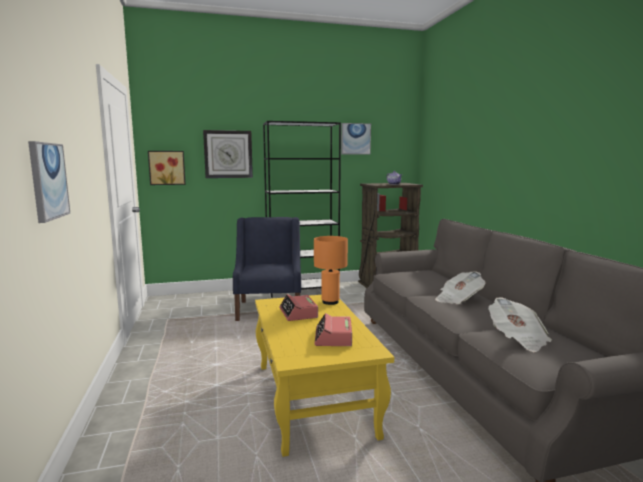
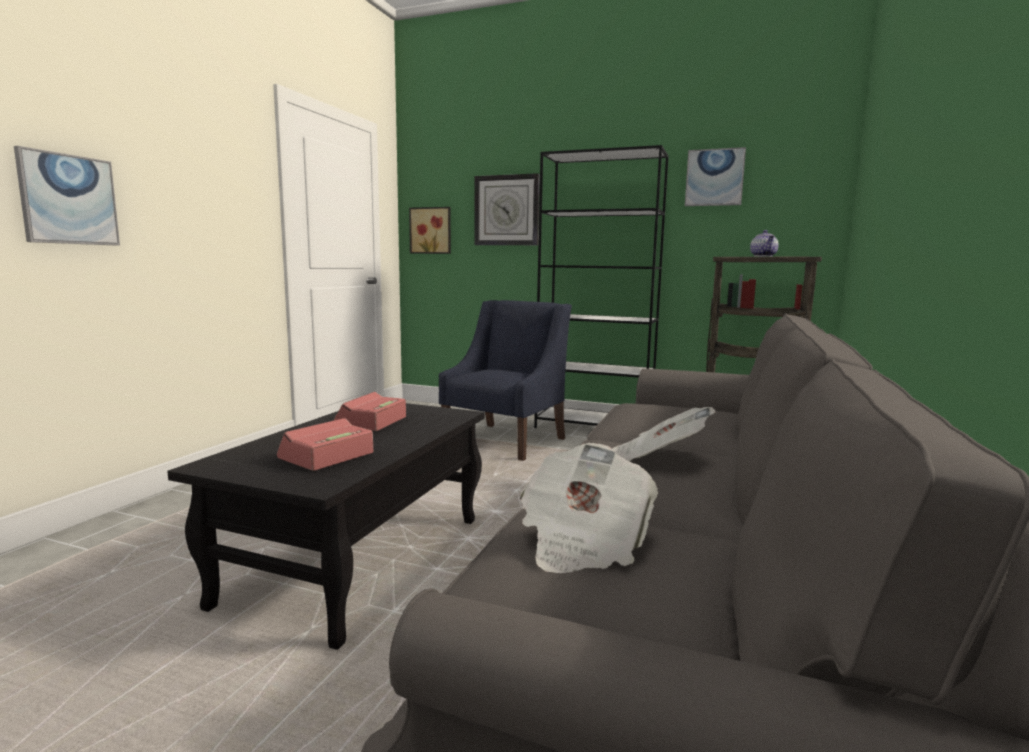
camera: 35 degrees right, 0 degrees up
yellow coffee table [255,295,394,457] -> black coffee table [167,403,484,650]
orange table lamp [314,236,348,305] -> none

